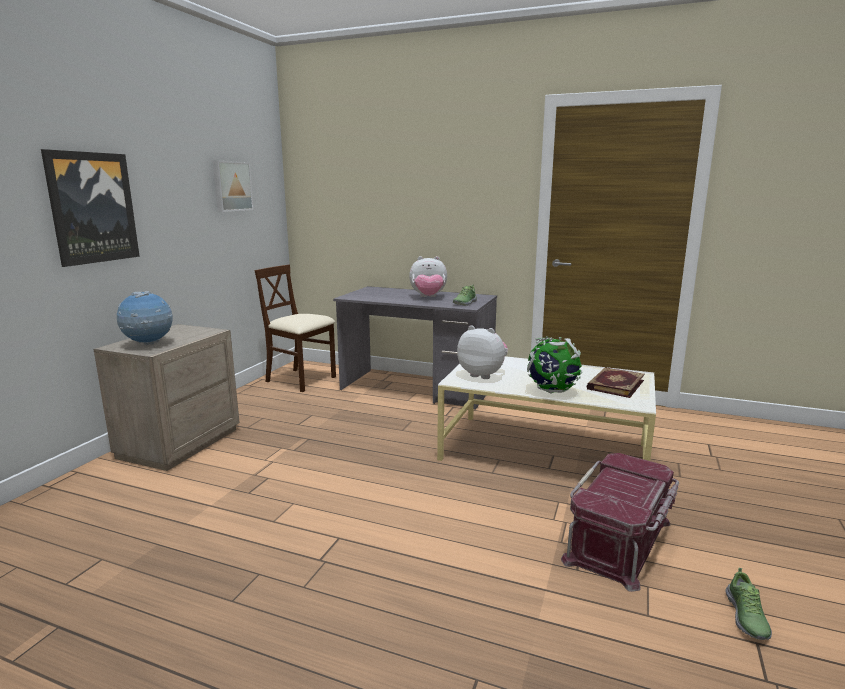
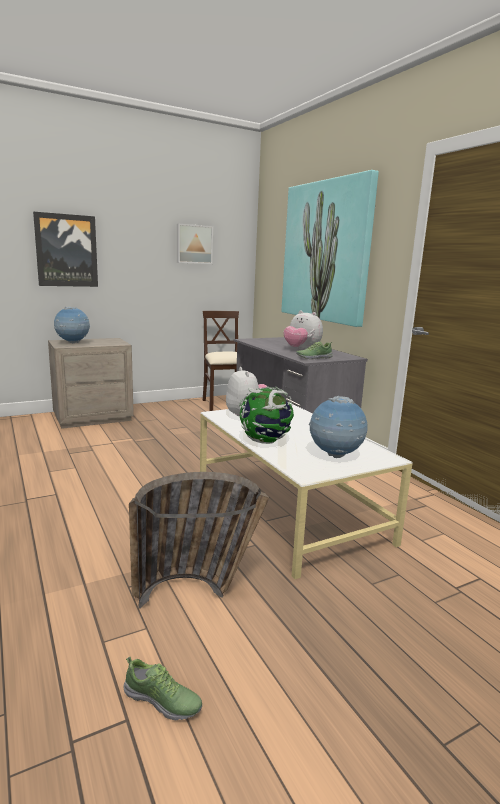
camera: 40 degrees right, 0 degrees up
red storage box [561,453,679,592] -> basket [129,472,269,608]
book [587,367,645,398] -> globe [309,396,367,458]
shoe [725,568,772,640] -> shoe turned 120 degrees counterclockwise [123,657,202,720]
none -> picture [282,170,379,327]

